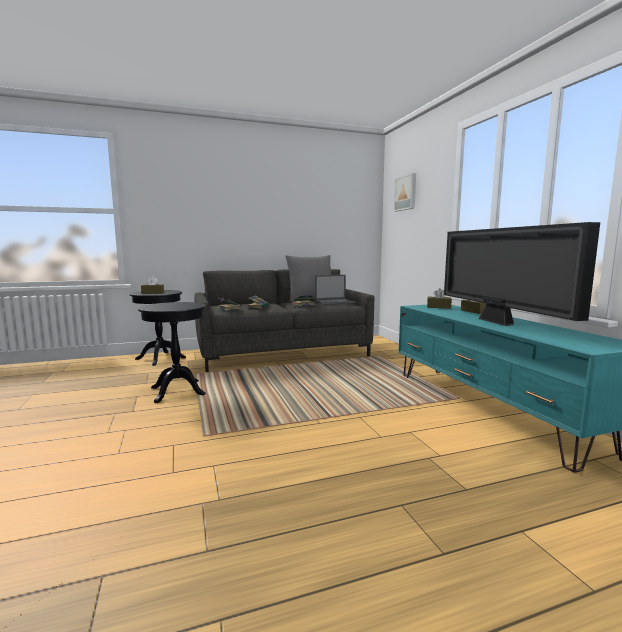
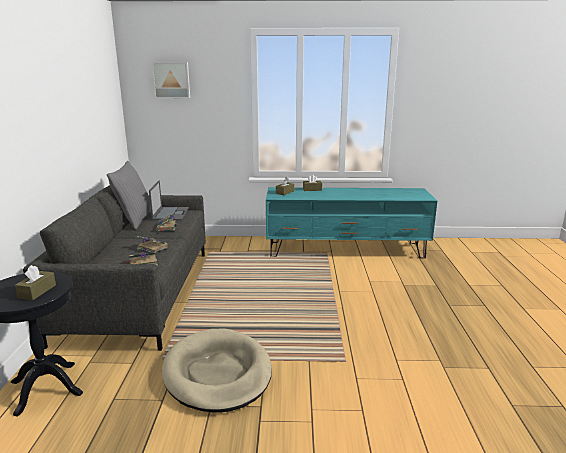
camera: 70 degrees left, 10 degrees up
black side table [138,302,206,403] -> beige dog bed [162,328,272,413]
television [444,222,600,326] -> none

